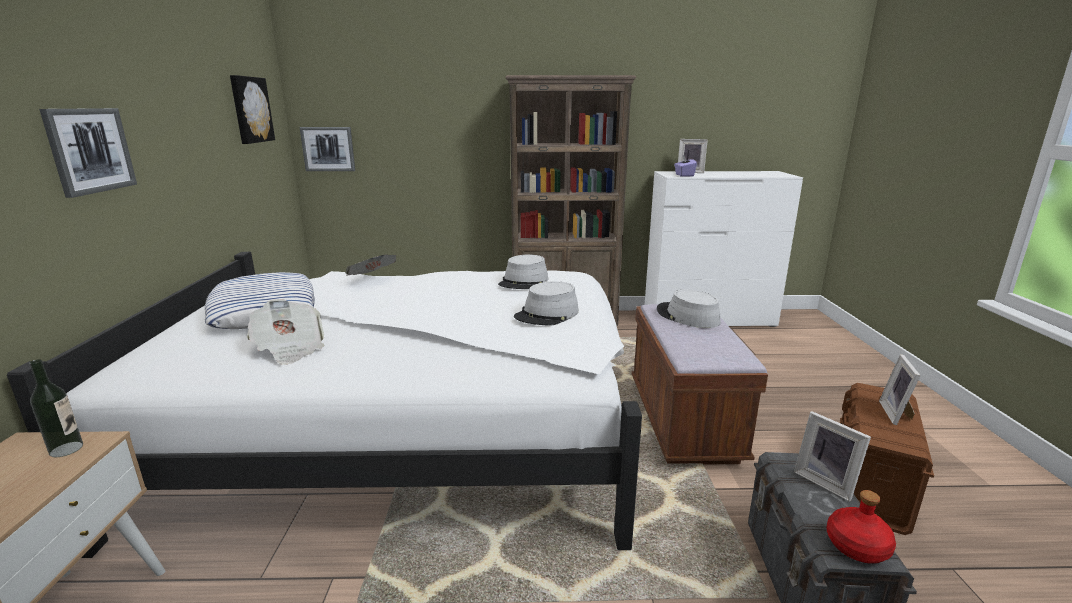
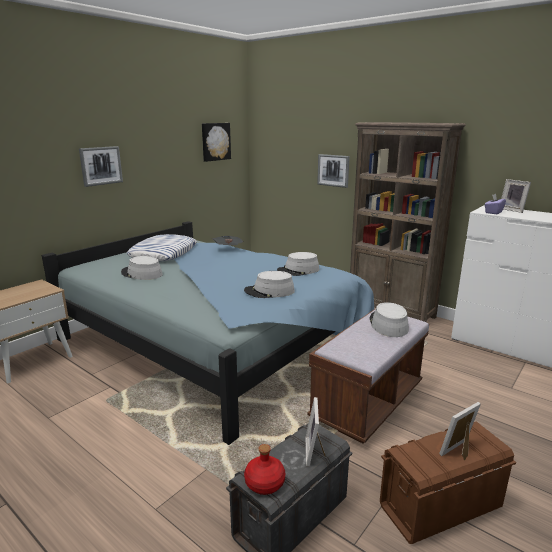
camera: 40 degrees right, 0 degrees up
white bed [7,252,642,558] -> blue bed [42,221,374,445]
bottle [29,359,83,457] -> none
newspaper [247,299,324,365] -> grey hat [121,256,163,280]
picture [300,127,355,171] -> picture moved to [317,154,350,188]

